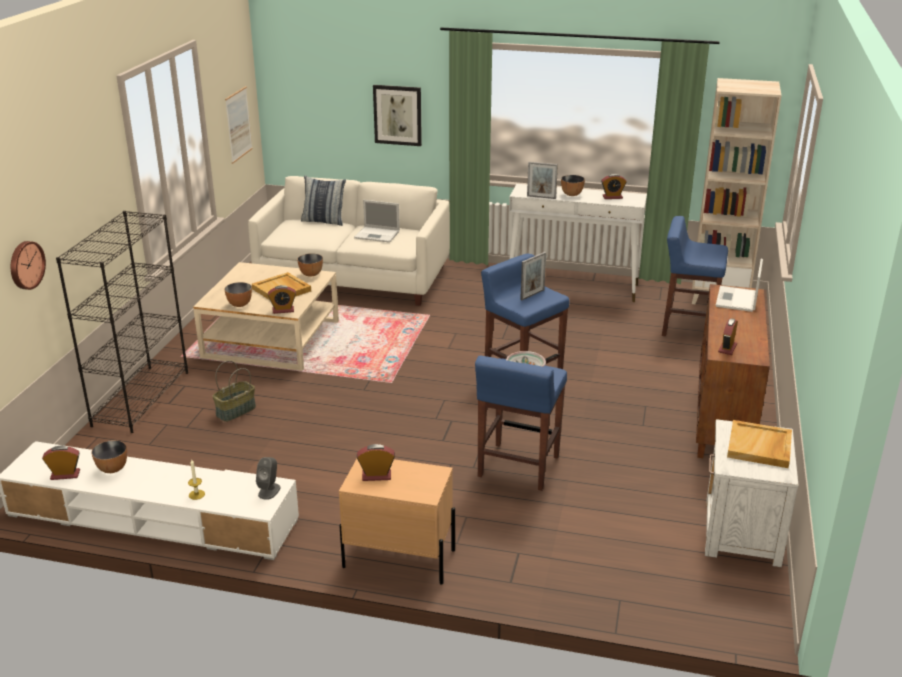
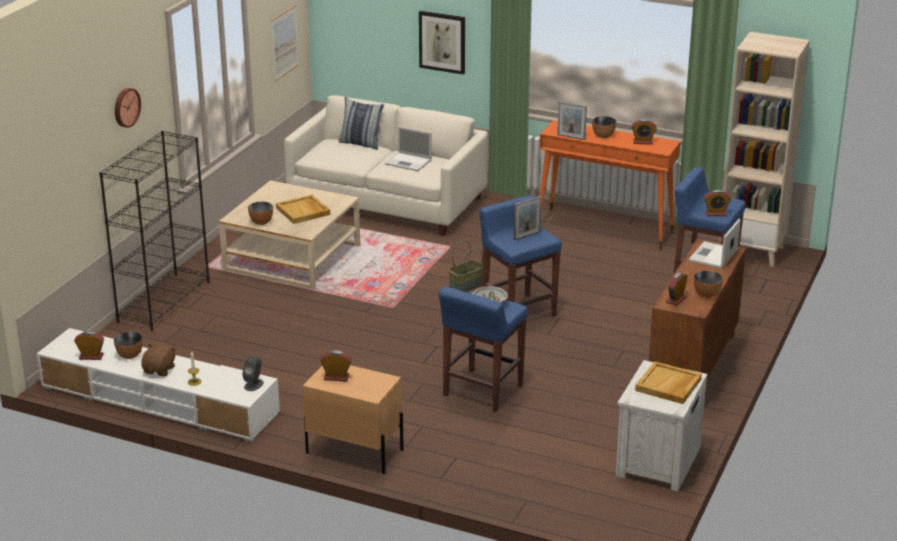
camera: 10 degrees right, 0 degrees up
wall clock [11,241,46,290] -> wall clock moved to [115,88,141,128]
basket [212,361,256,422] -> basket moved to [448,241,483,292]
alarm clock [268,285,296,314] -> alarm clock moved to [704,190,731,216]
bowl [298,253,323,277] -> bowl moved to [694,271,723,298]
white console table [509,184,647,302] -> orange console table [540,120,681,250]
none -> brown plush toy [141,343,176,376]

